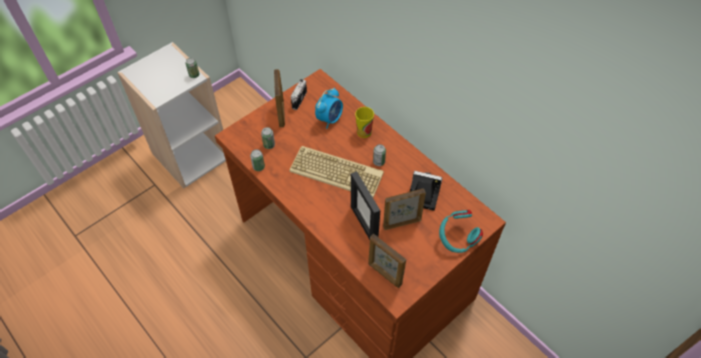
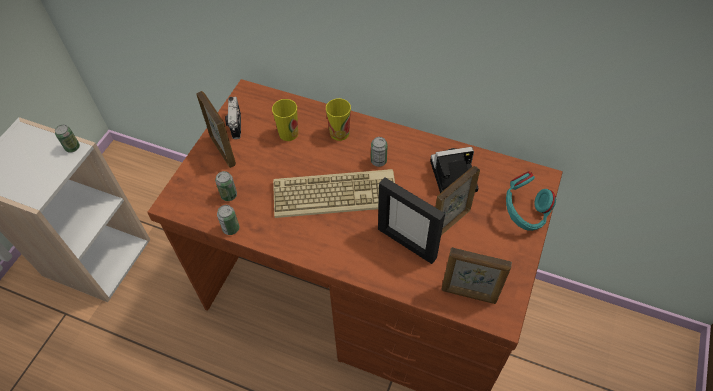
camera: 25 degrees left, 0 degrees up
alarm clock [315,88,343,129] -> cup [272,99,298,141]

